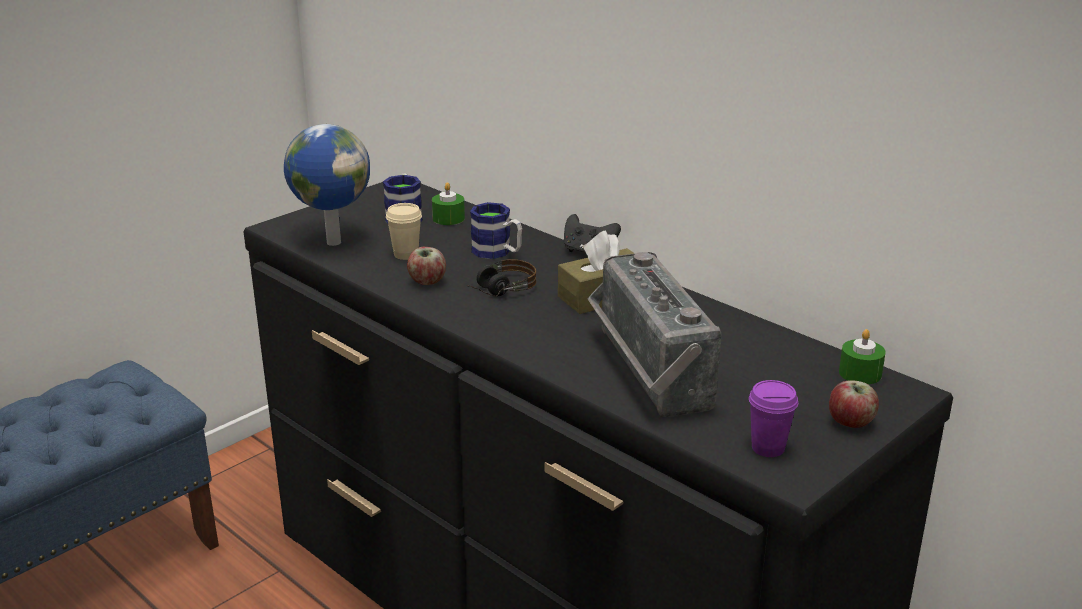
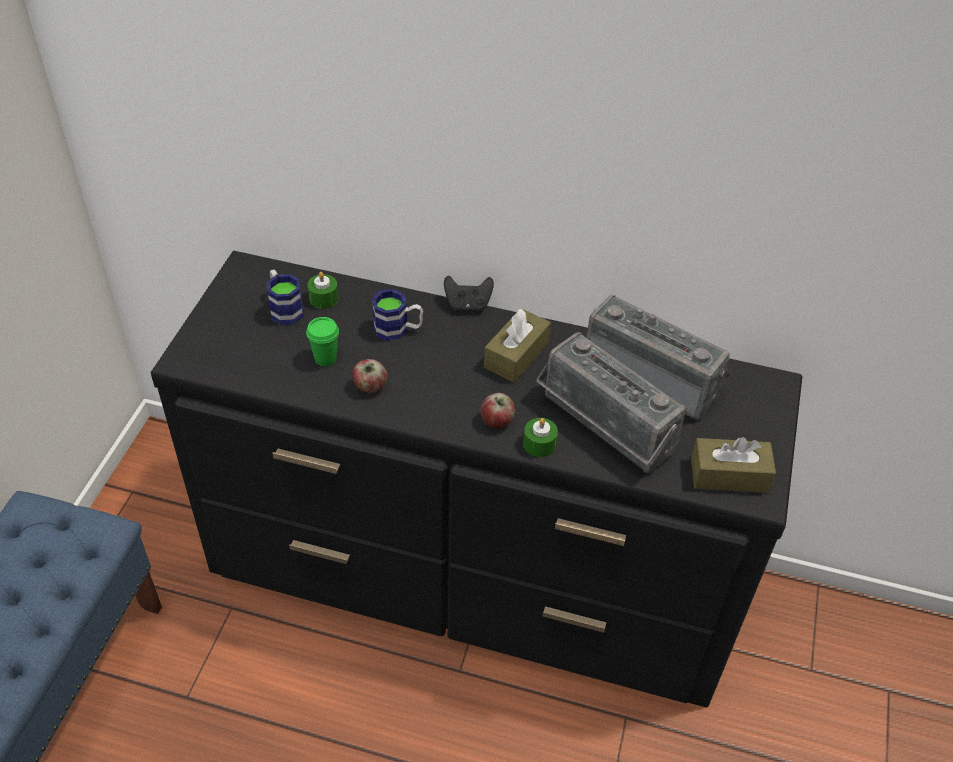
camera: 30 degrees left, 20 degrees up
globe [284,124,370,246] -> none
beige cup [386,203,422,260] -> green cup [306,317,339,366]
headphones [466,259,536,297] -> none
purple cup [749,380,798,457] -> brown tissue box [691,437,776,493]
apple [829,380,879,428] -> apple moved to [481,393,515,428]
green candle [839,329,886,384] -> green candle moved to [523,418,558,457]
none -> radio [586,295,732,420]

